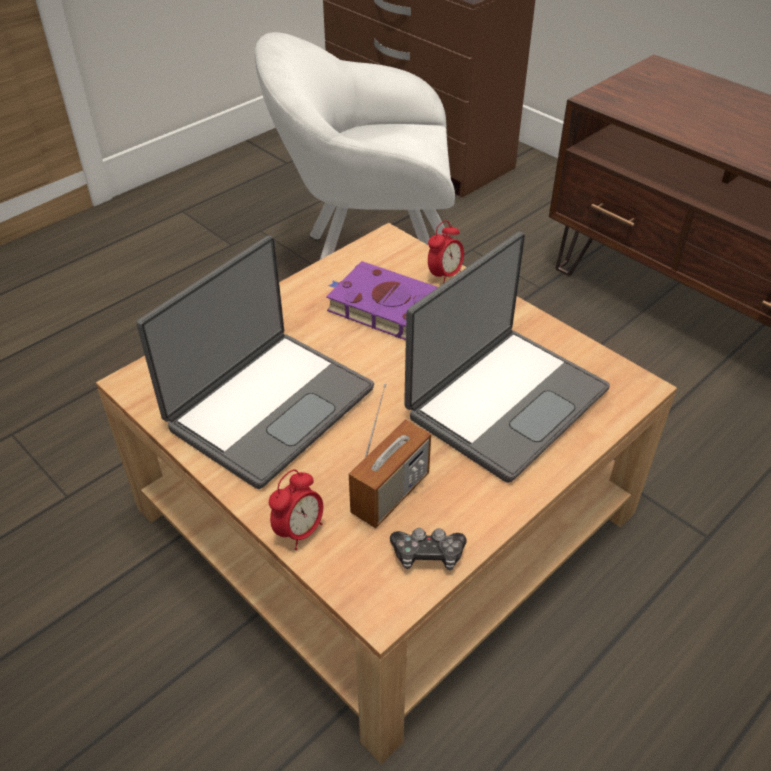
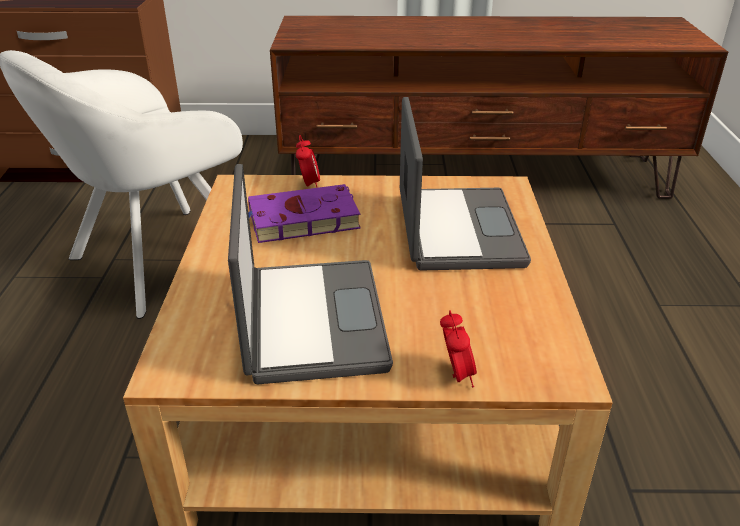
camera: 45 degrees left, 10 degrees down
radio [349,383,431,528] -> none
game controller [390,528,467,570] -> none

